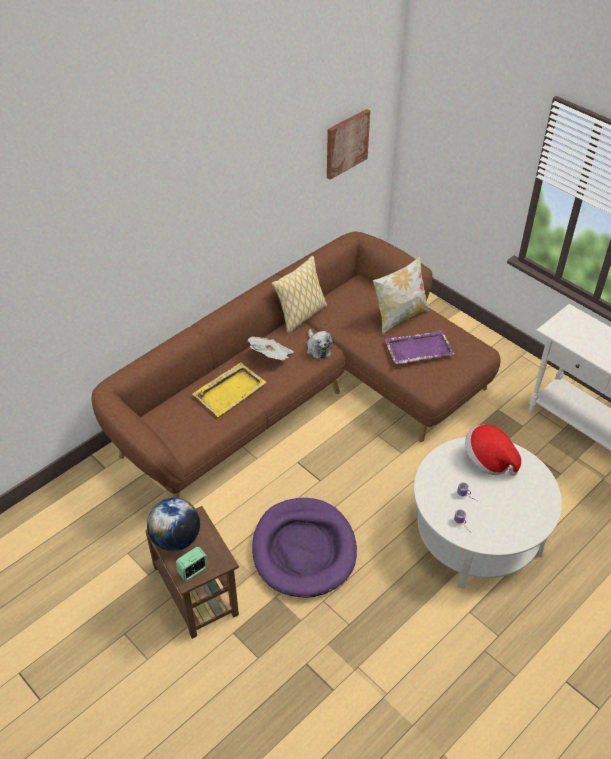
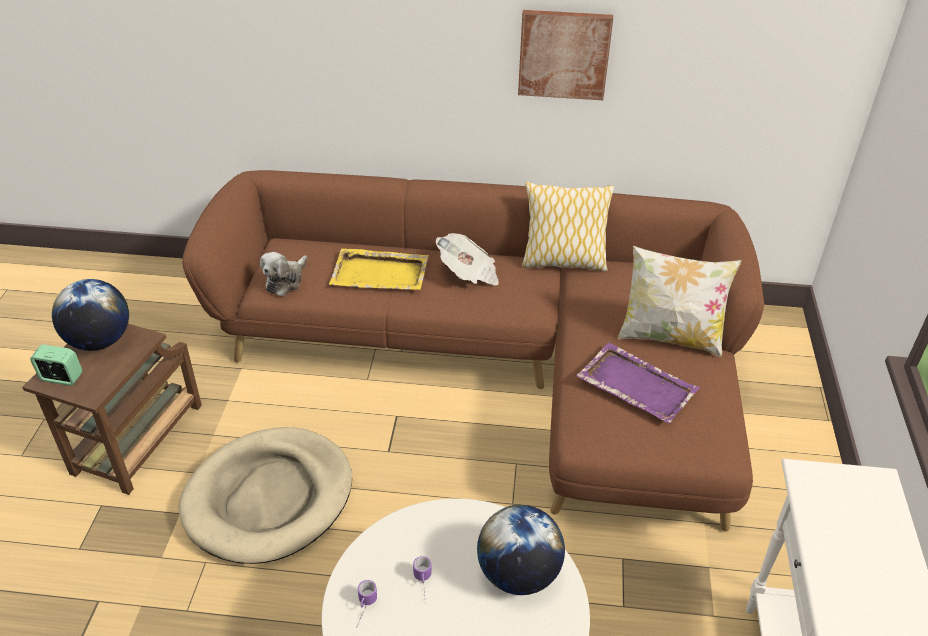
camera: 50 degrees right, 5 degrees down
purple dog bed [252,498,357,598] -> beige dog bed [178,427,352,564]
plush toy [307,329,334,359] -> plush toy moved to [260,252,308,296]
picture [327,109,370,180] -> picture moved to [518,10,613,100]
hat [465,425,521,476] -> globe [477,505,565,595]

